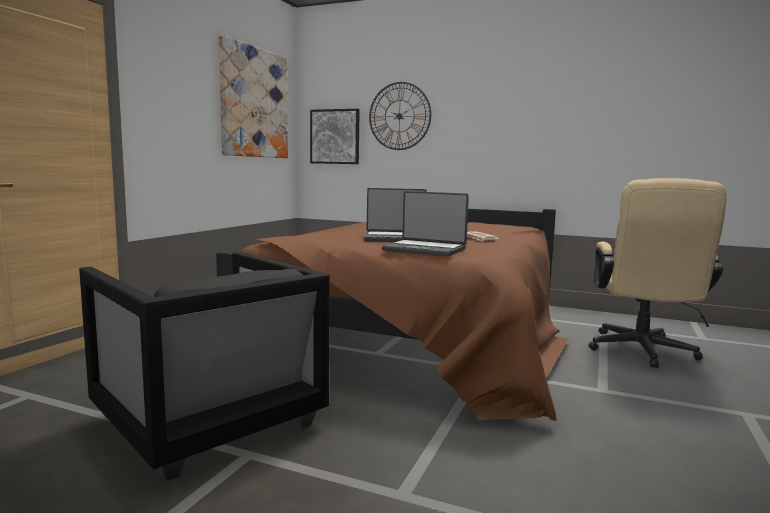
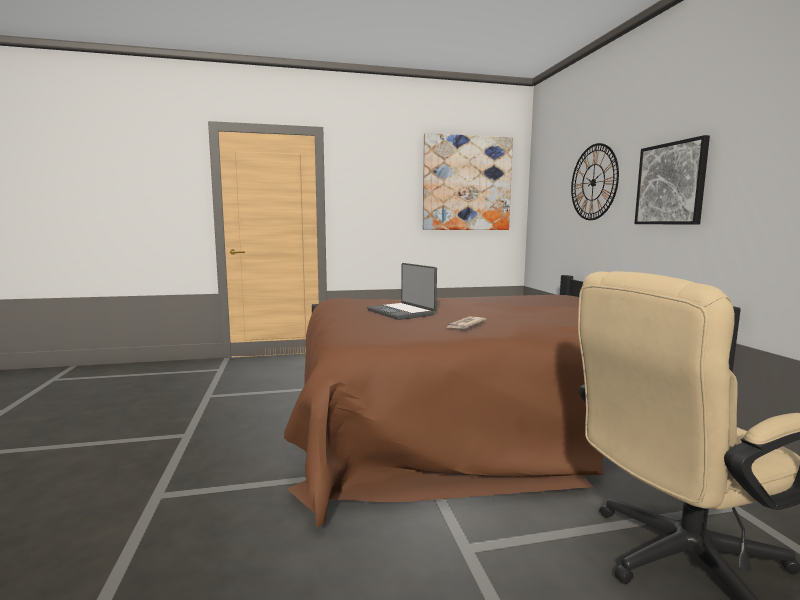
camera: 55 degrees right, 0 degrees up
black armchair [79,252,330,481] -> none
picture [310,109,360,164] -> picture moved to [634,135,710,224]
laptop [382,191,469,257] -> none

